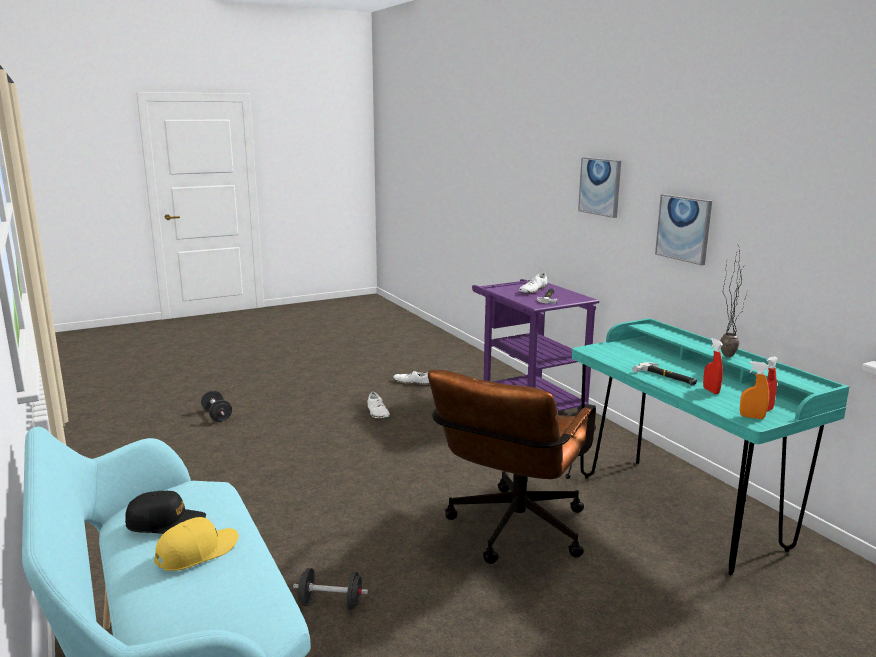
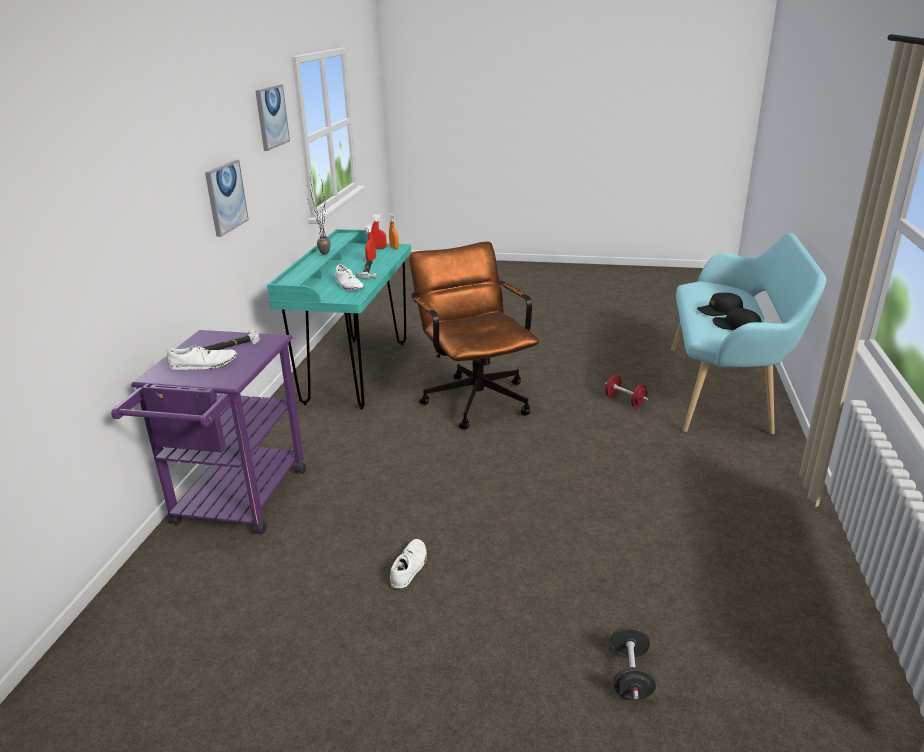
camera: 140 degrees left, 10 degrees up
yellow cap [154,517,239,571] -> black cap [697,293,743,316]
black dumbbell [293,568,368,610] -> red dumbbell [605,375,648,408]
white shoe [393,370,430,385] -> white shoe moved to [335,264,364,291]
brown office chair [428,370,596,564] -> brown office chair turned 90 degrees counterclockwise [409,242,539,429]
picture [578,157,621,218] -> picture moved to [256,85,290,151]

